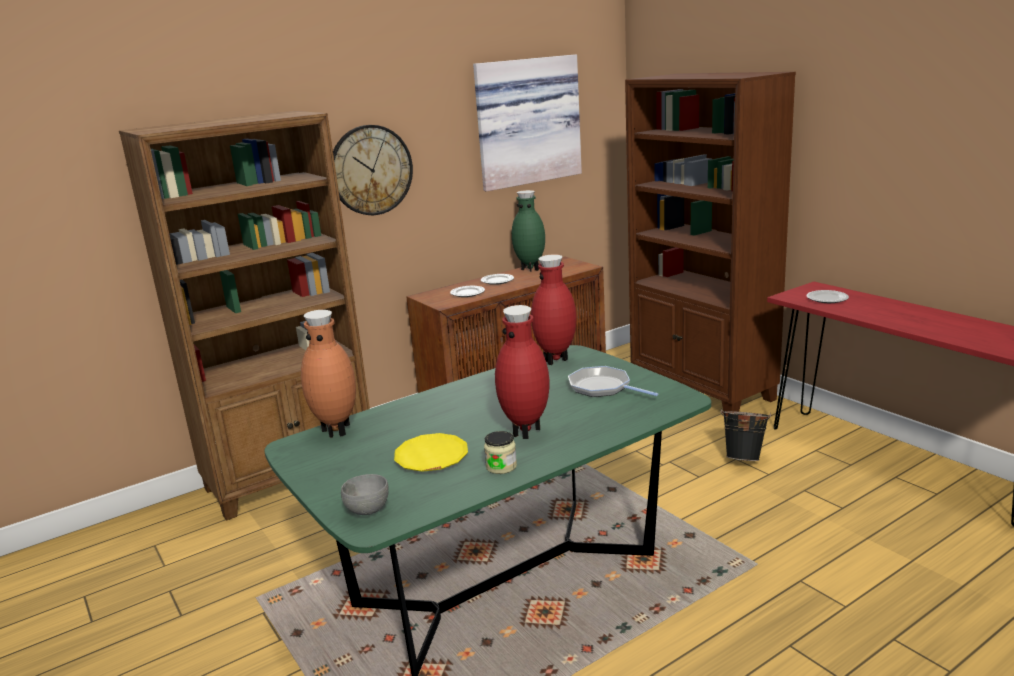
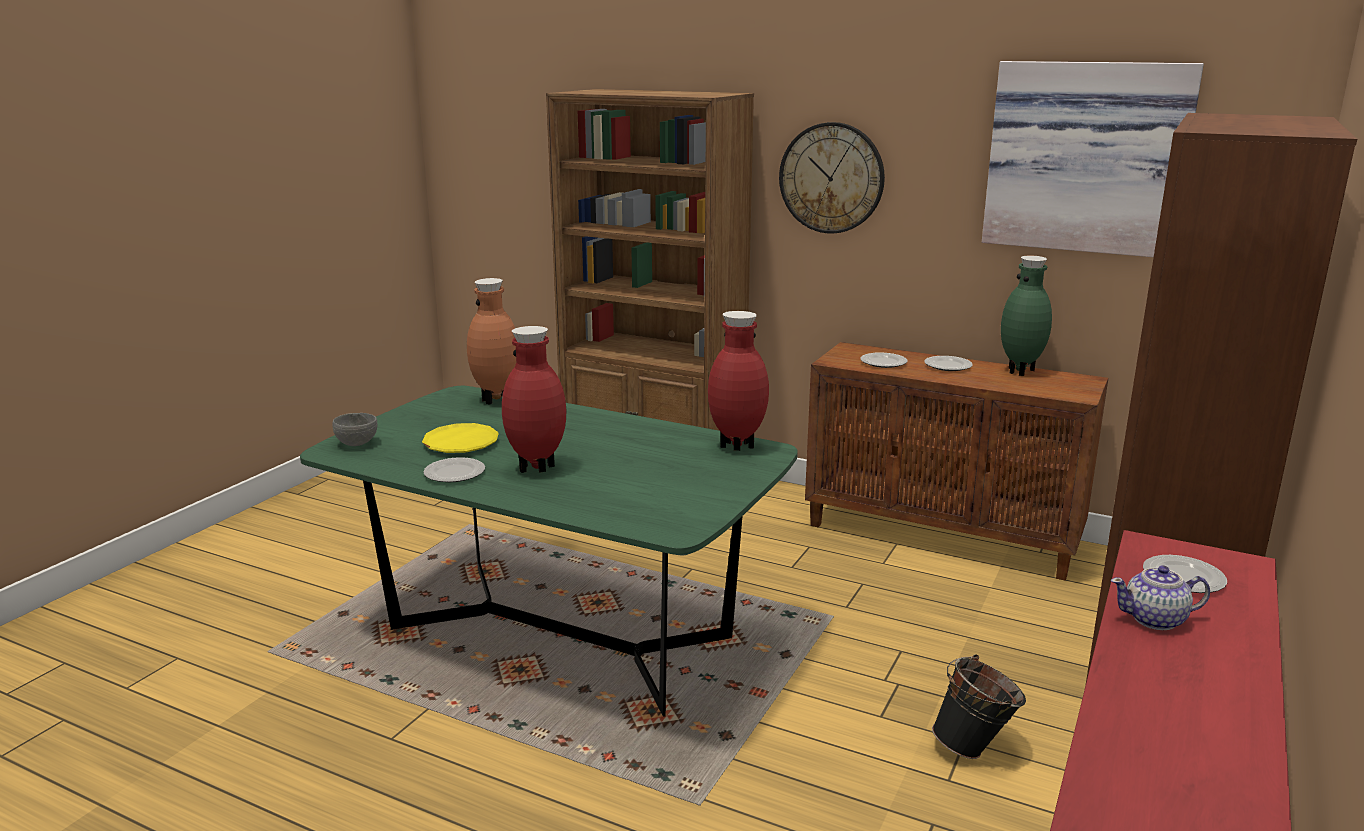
camera: 60 degrees right, 0 degrees up
jar [484,431,517,474] -> plate [423,457,485,482]
frying pan [568,366,658,397] -> none
none -> teapot [1111,566,1210,630]

